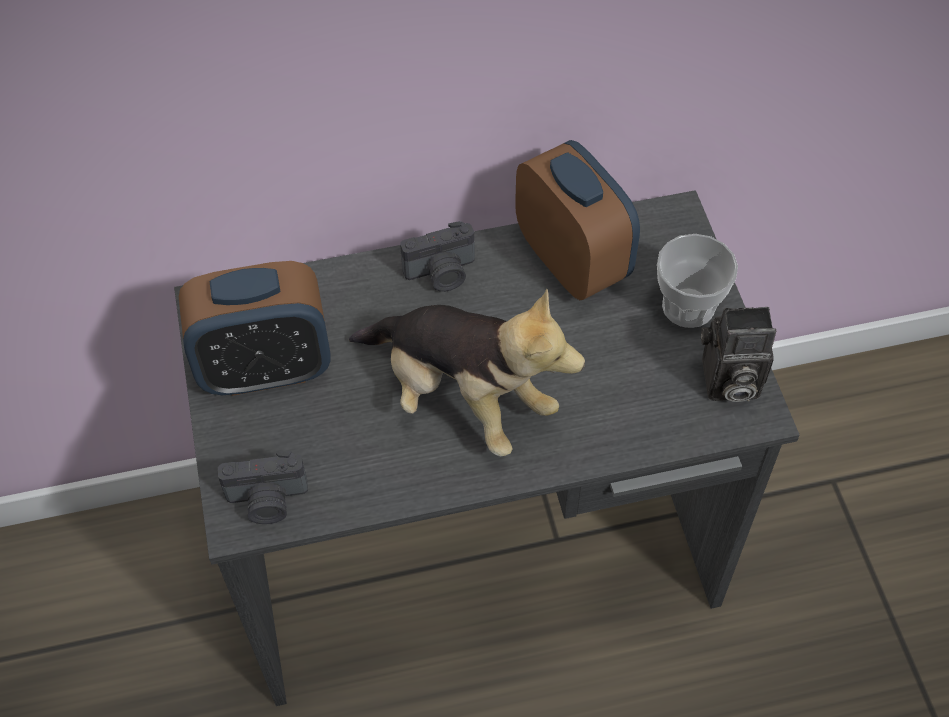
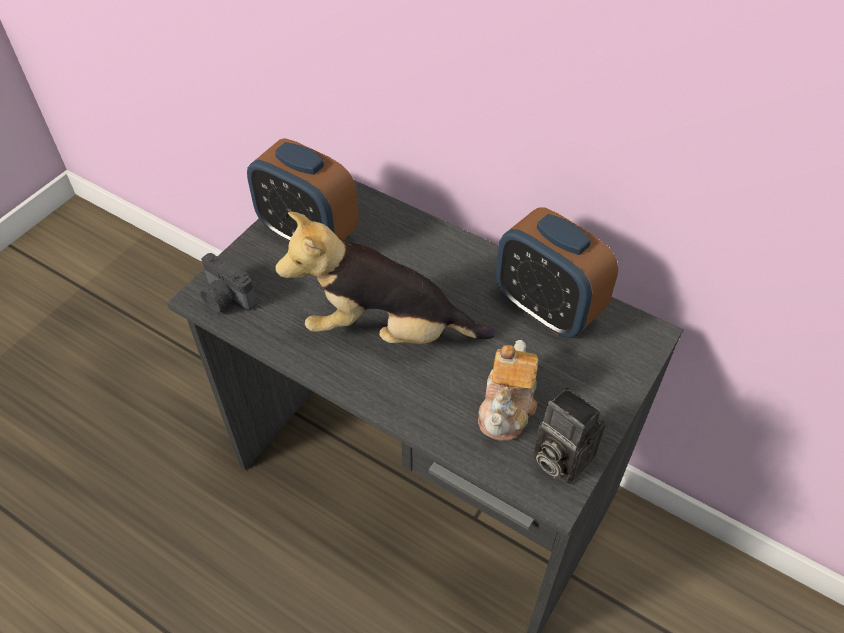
camera: 45 degrees right, 5 degrees down
plush toy [349,289,585,457] -> plush toy turned 105 degrees clockwise [275,212,495,344]
camera [400,221,475,292] -> none
alarm clock [515,140,640,300] -> alarm clock turned 120 degrees clockwise [496,208,618,338]
cup [657,234,738,328] -> none
none -> teapot [478,340,538,441]

